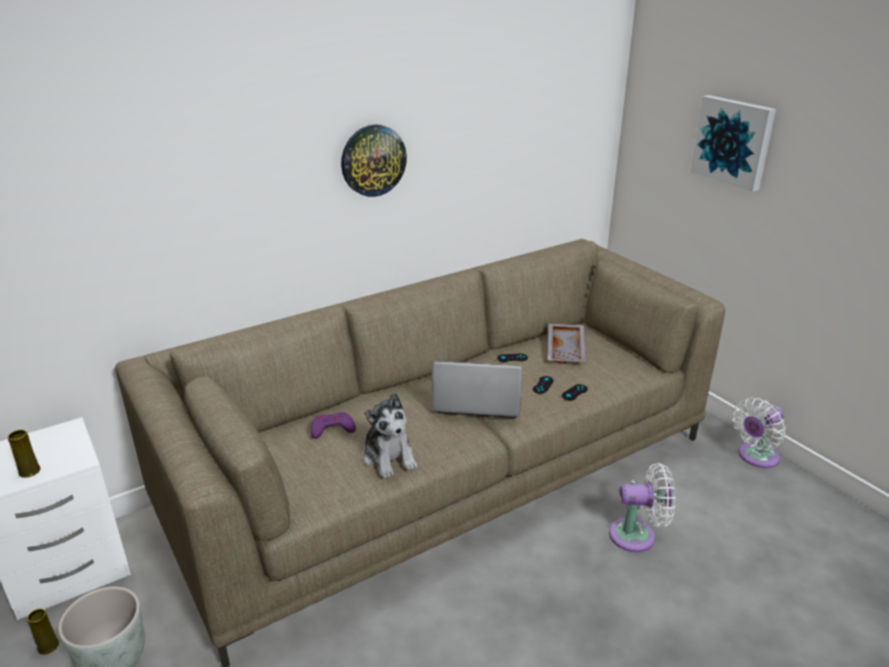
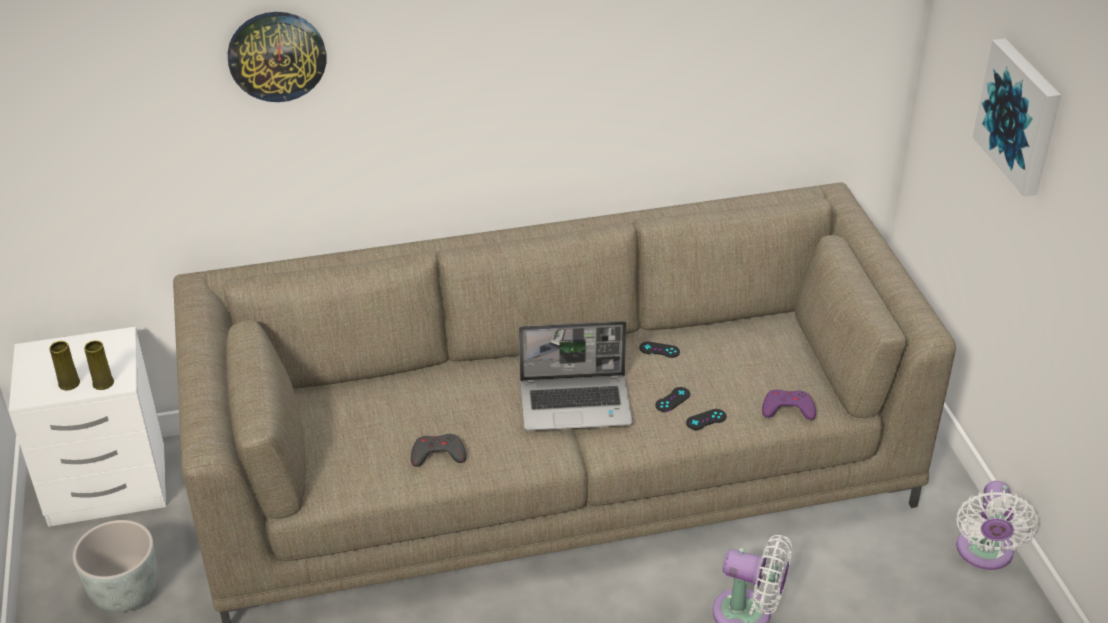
camera: 20 degrees right, 10 degrees up
yellow vase [27,608,59,654] -> yellow vase moved to [84,340,114,390]
purple game controller [310,412,356,438] -> purple game controller moved to [762,389,816,420]
wall clock [341,125,407,197] -> wall clock moved to [228,12,326,102]
plush toy [363,393,417,478] -> grey game controller [411,434,466,467]
laptop [432,361,523,418] -> laptop turned 150 degrees clockwise [519,321,633,431]
grey tray [548,324,586,364] -> none
white fan [732,398,786,468] -> white fan turned 60 degrees counterclockwise [956,481,1038,570]

